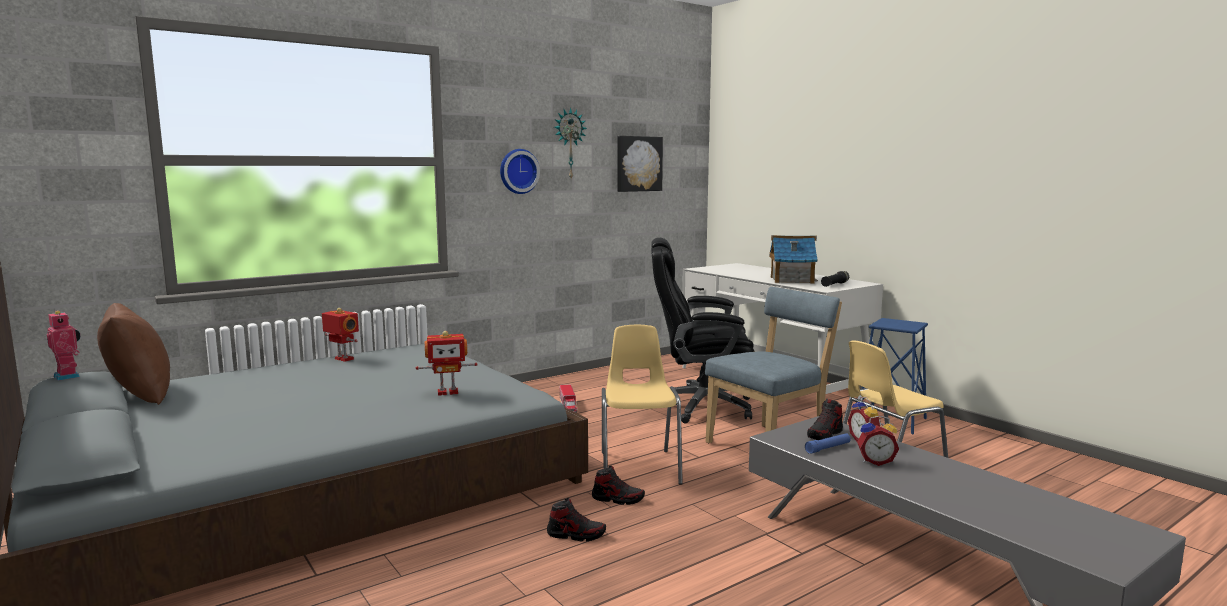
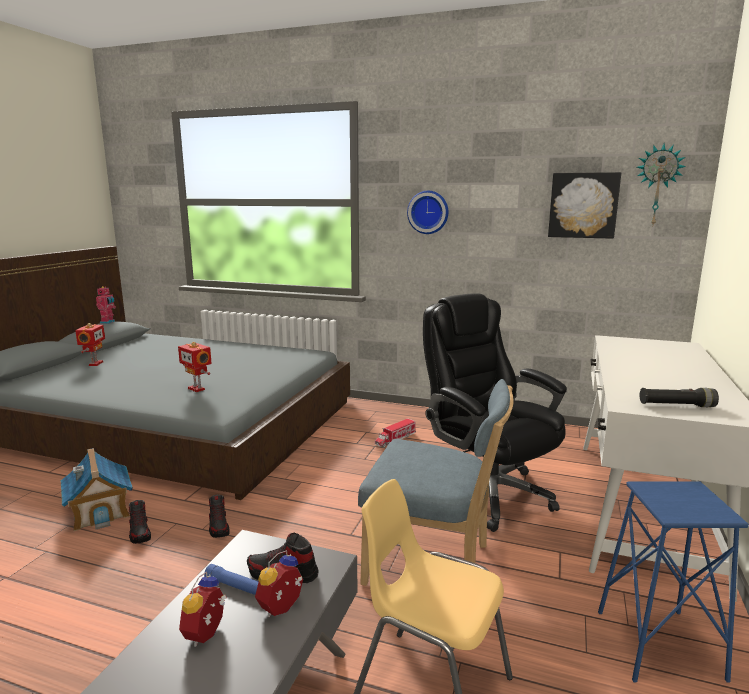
camera: 55 degrees right, 5 degrees up
brown pillow [97,303,170,405] -> none
toy robot [322,308,359,362] -> toy robot moved to [75,323,105,366]
wall clock [554,107,587,178] -> wall clock moved to [637,144,686,225]
yellow chair [602,325,683,485] -> none
toy house [769,235,818,284] -> toy house moved to [61,448,133,531]
alarm clock [857,415,899,466] -> alarm clock turned 45 degrees clockwise [179,571,227,647]

